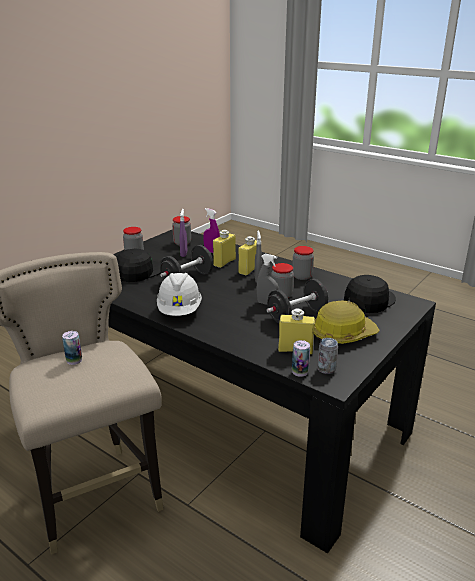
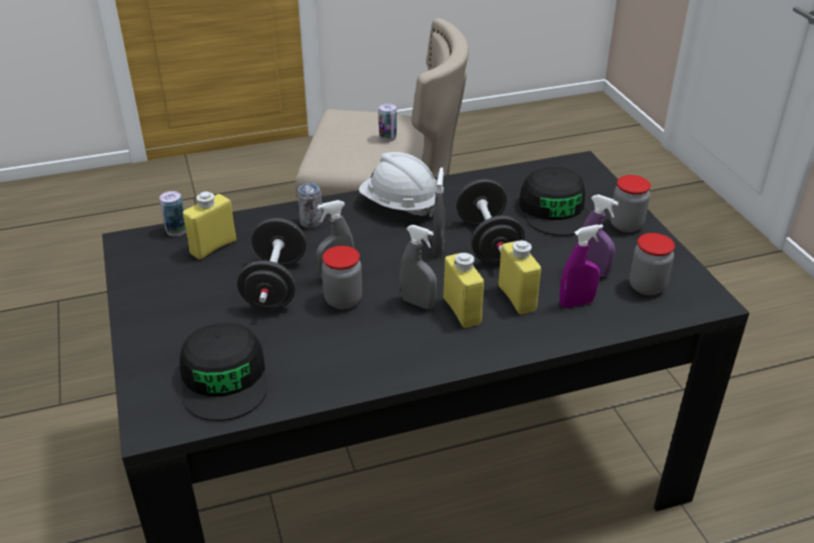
camera: 125 degrees right, 10 degrees up
jar [292,246,314,280] -> none
hard hat [314,301,380,344] -> none
can [317,338,338,374] -> can moved to [297,183,323,228]
none -> grey spray bottle [432,167,445,256]

